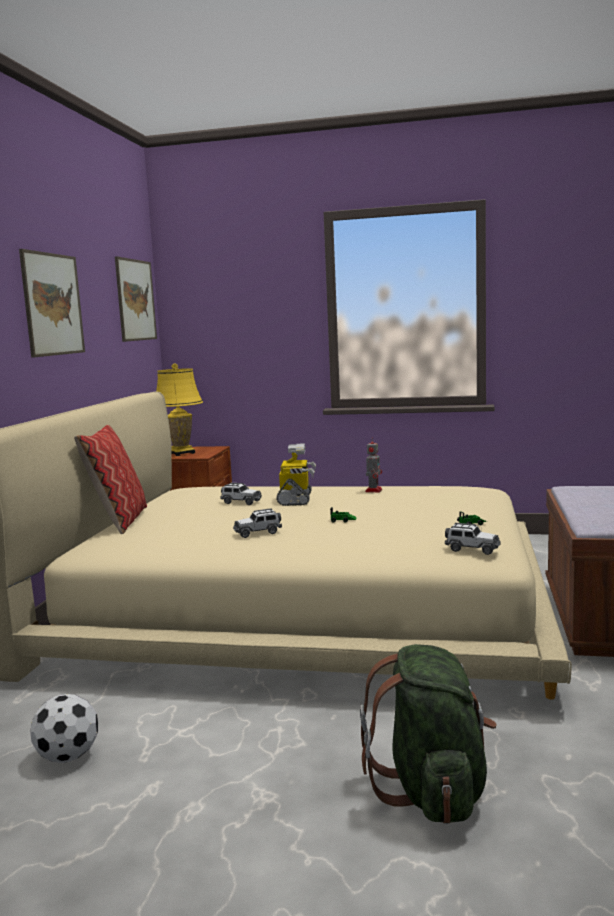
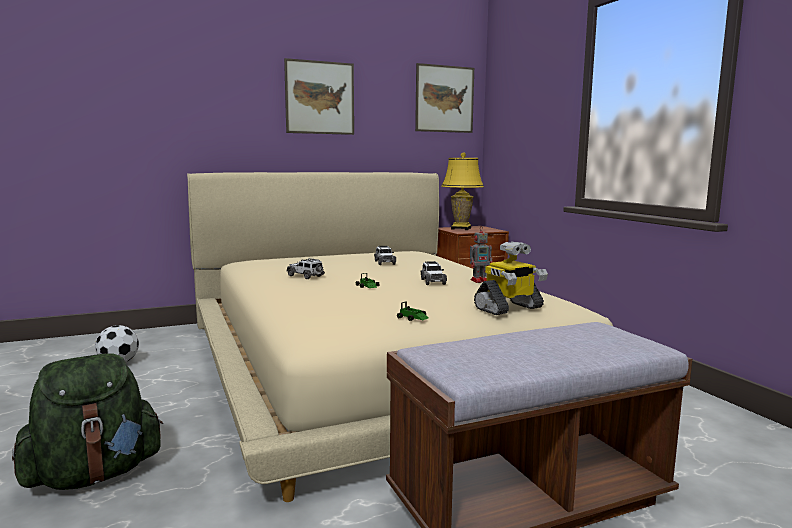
camera: 55 degrees right, 0 degrees up
pillow [74,425,147,534] -> none
toy robot [276,443,316,506] -> toy robot moved to [474,241,548,315]
toy car [445,523,501,555] -> toy car moved to [420,261,447,285]

